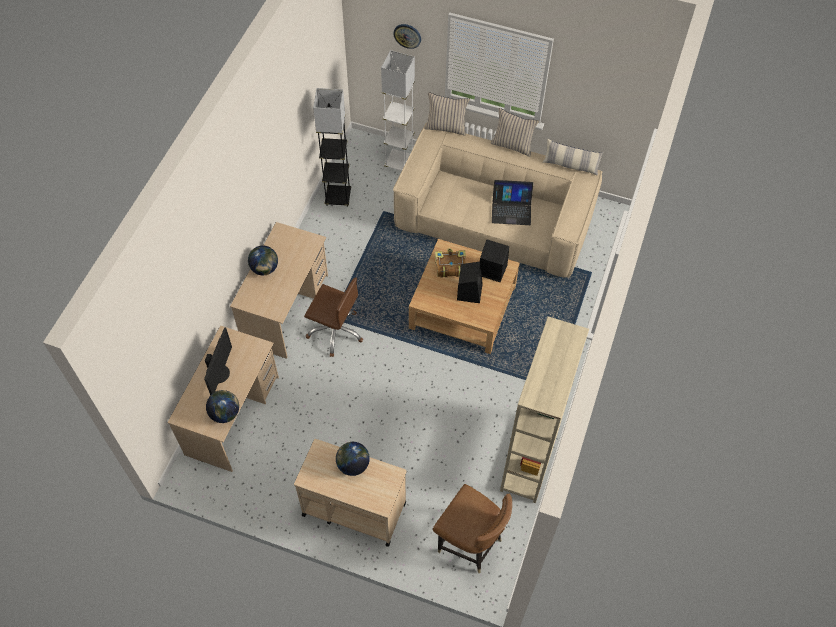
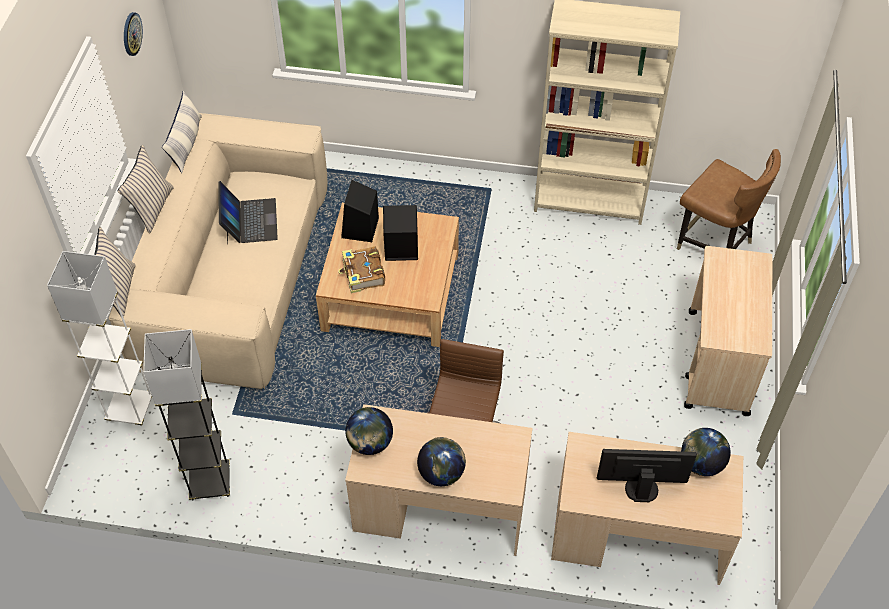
camera: 100 degrees left, 5 degrees down
globe [336,442,370,476] -> globe moved to [345,407,393,455]
wall clock [393,24,421,49] -> wall clock moved to [124,12,143,56]
brown chair [433,484,512,573] -> brown chair turned 105 degrees clockwise [677,149,781,250]

